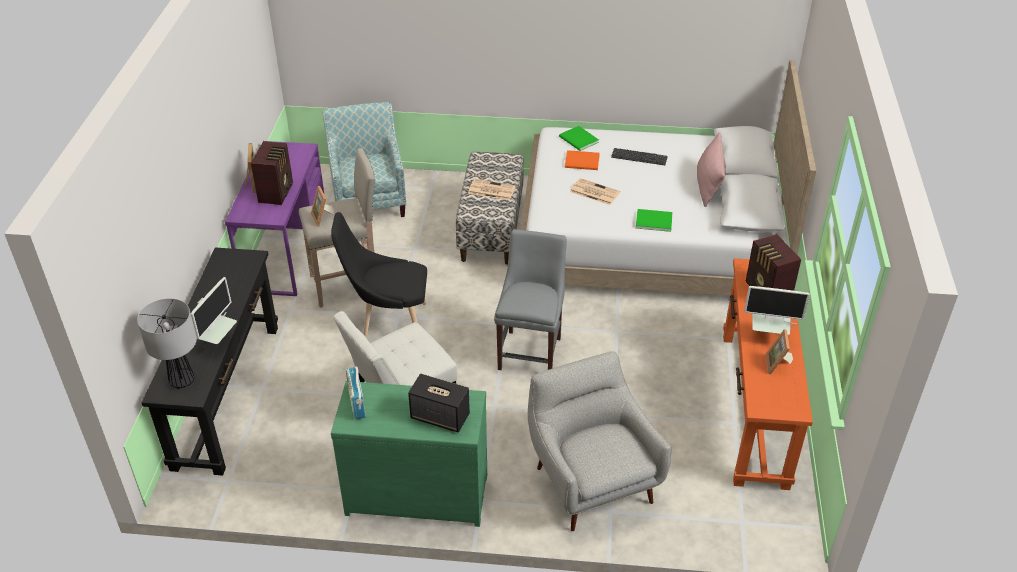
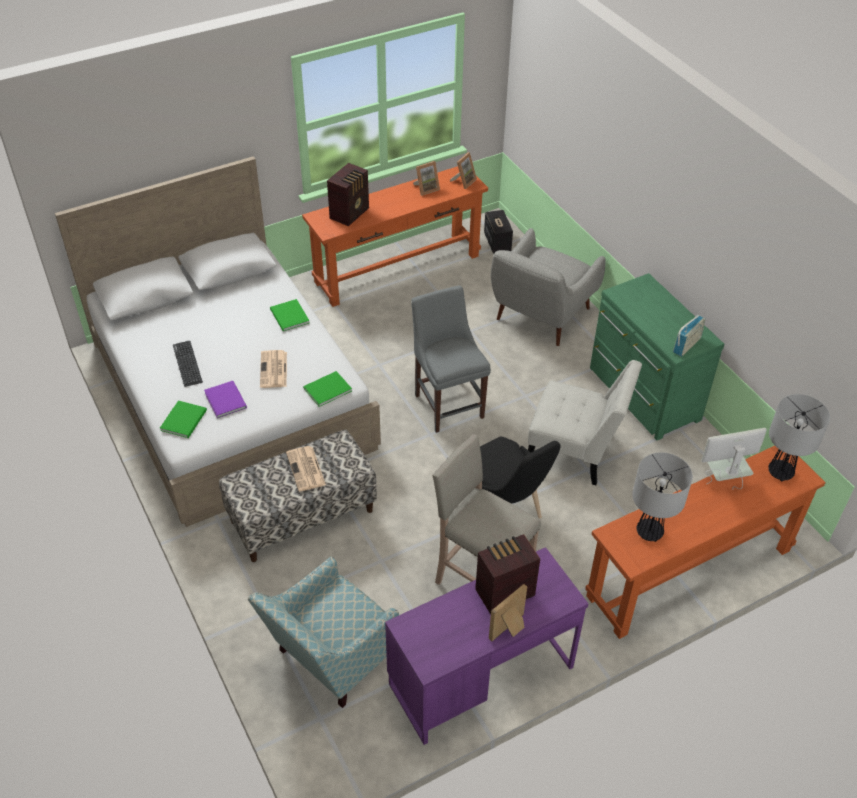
camera: 125 degrees left, 5 degrees up
black console table [141,248,278,476] -> orange console table [585,446,826,639]
picture frame [311,186,334,227] -> picture frame moved to [450,152,477,189]
speaker [408,374,470,433] -> speaker moved to [484,210,513,254]
grey chair [494,229,567,370] -> grey chair turned 90 degrees clockwise [411,285,491,433]
orange book [565,150,600,170] -> purple book [204,381,247,418]
pink pillow [697,132,726,207] -> none
monitor [744,286,810,335] -> none
none -> green book [303,371,352,407]
none -> table lamp [632,452,693,542]

